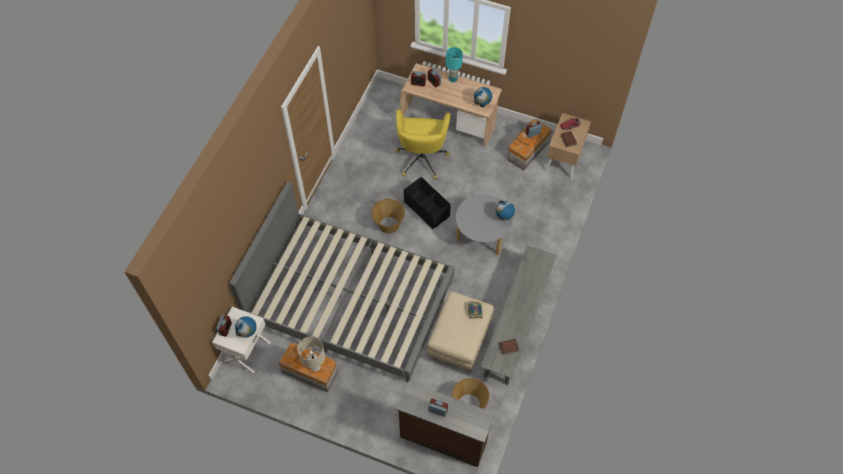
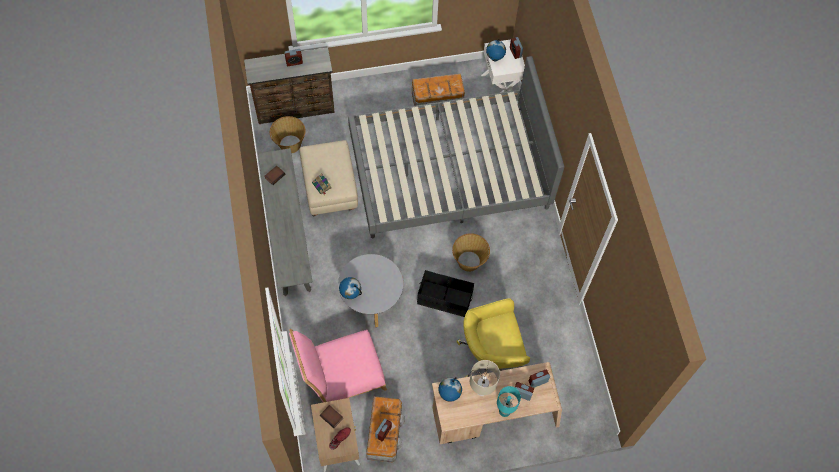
camera: 145 degrees right, 5 degrees up
beige table lamp [298,337,325,372] -> beige table lamp moved to [470,360,500,396]
yellow office chair [396,109,451,179] -> yellow office chair turned 75 degrees counterclockwise [457,298,530,377]
none -> pink chair [289,329,387,402]

